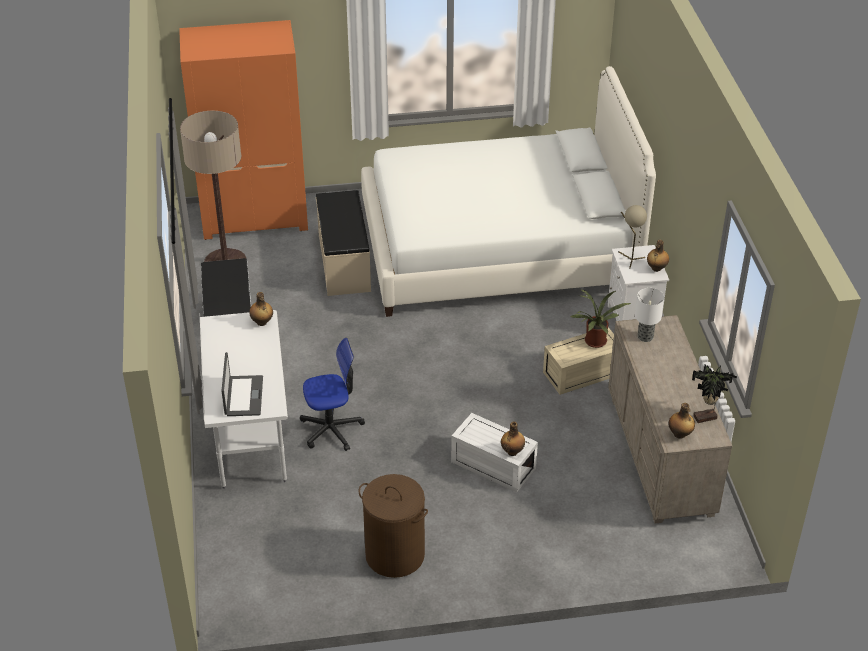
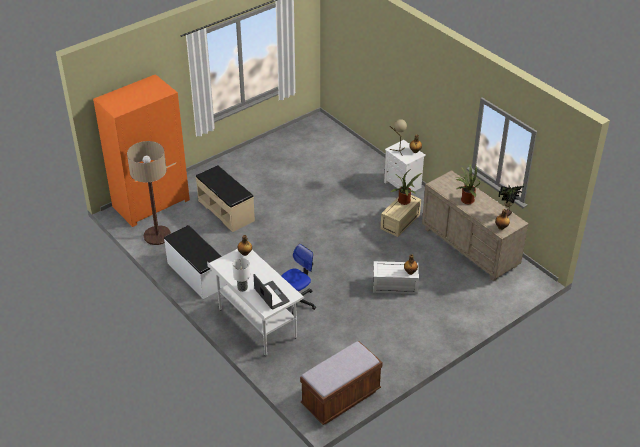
camera: 30 degrees left, 0 degrees up
brown laundry basket [359,474,428,578] -> none
white bed [361,66,656,317] -> none
table lamp [635,288,664,342] -> table lamp moved to [232,258,250,292]
none -> brown bench [300,341,383,425]
none -> potted plant [456,164,480,204]

